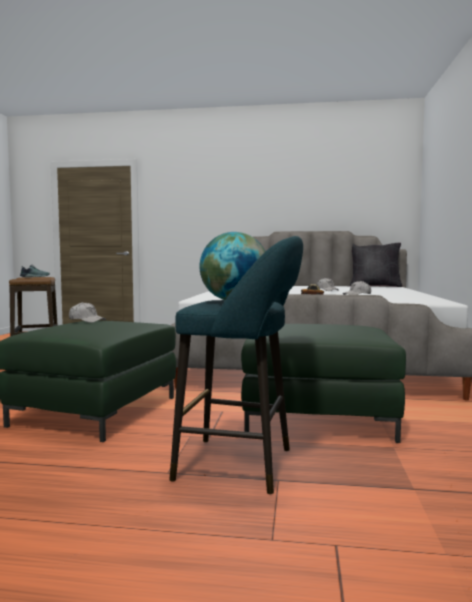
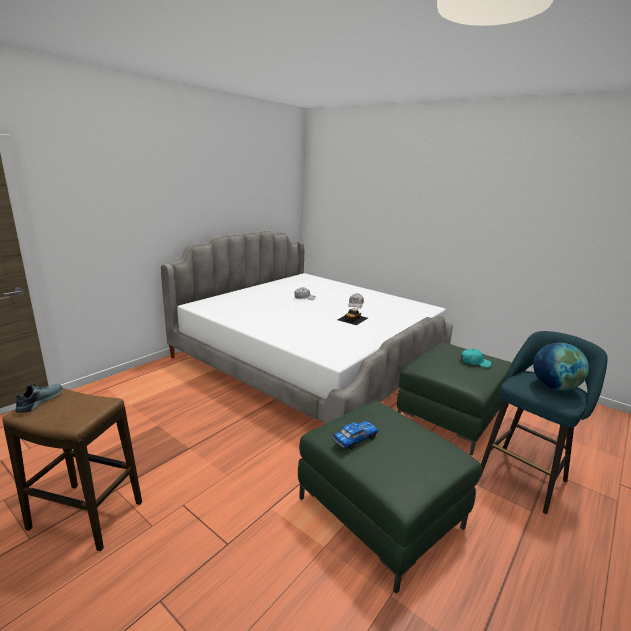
camera: 60 degrees left, 15 degrees up
white cap [69,302,106,323] -> toy car [332,421,378,449]
black pillow [350,243,402,287] -> none
none -> turquoise cap [461,349,491,368]

